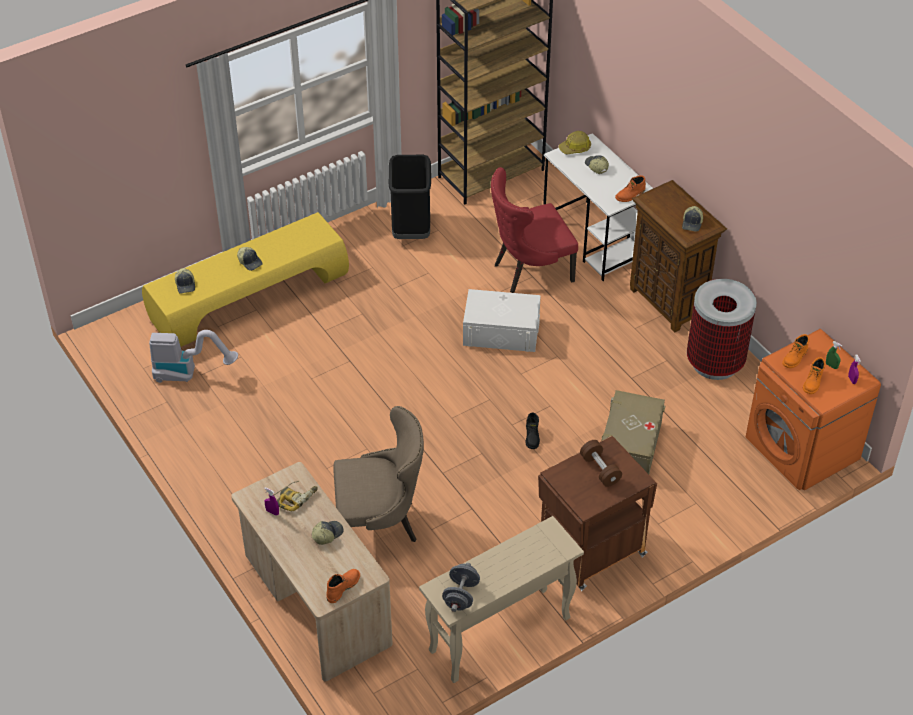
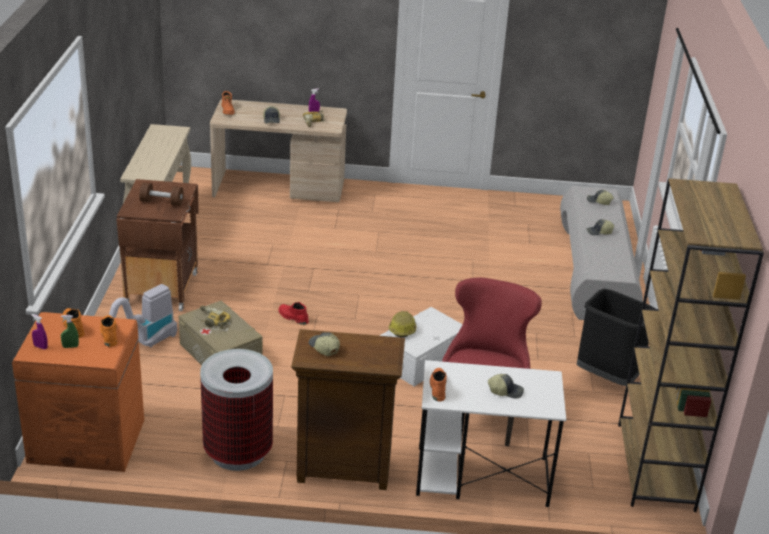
camera: 125 degrees right, 15 degrees down
yellow bench [142,212,349,347] -> grey bench [560,186,643,320]
vacuum cleaner [149,330,238,383] -> vacuum cleaner moved to [109,284,177,348]
beige chair [333,406,424,542] -> none
grey dumbbell [442,563,480,612] -> none
black boot [526,412,540,449] -> red boot [279,302,309,325]
hard hat [558,131,591,155] -> hard hat moved to [388,311,416,337]
none -> power drill [197,306,231,329]

